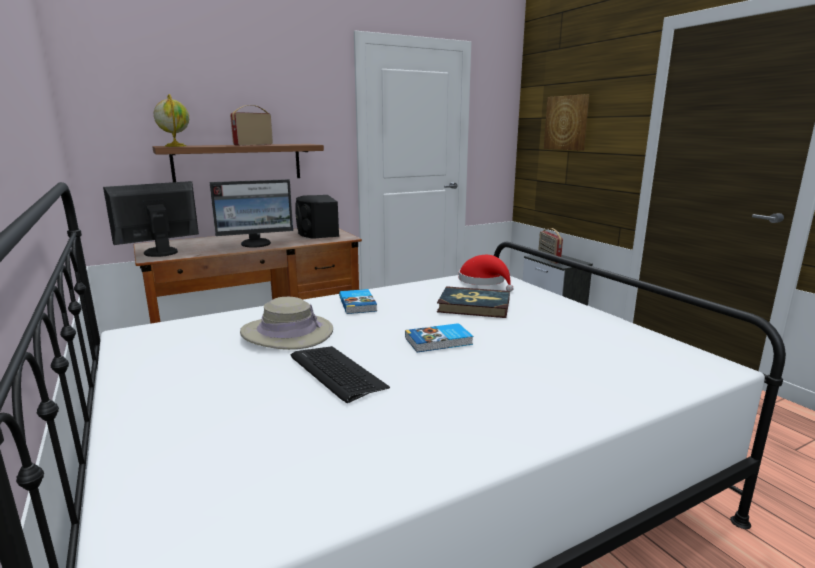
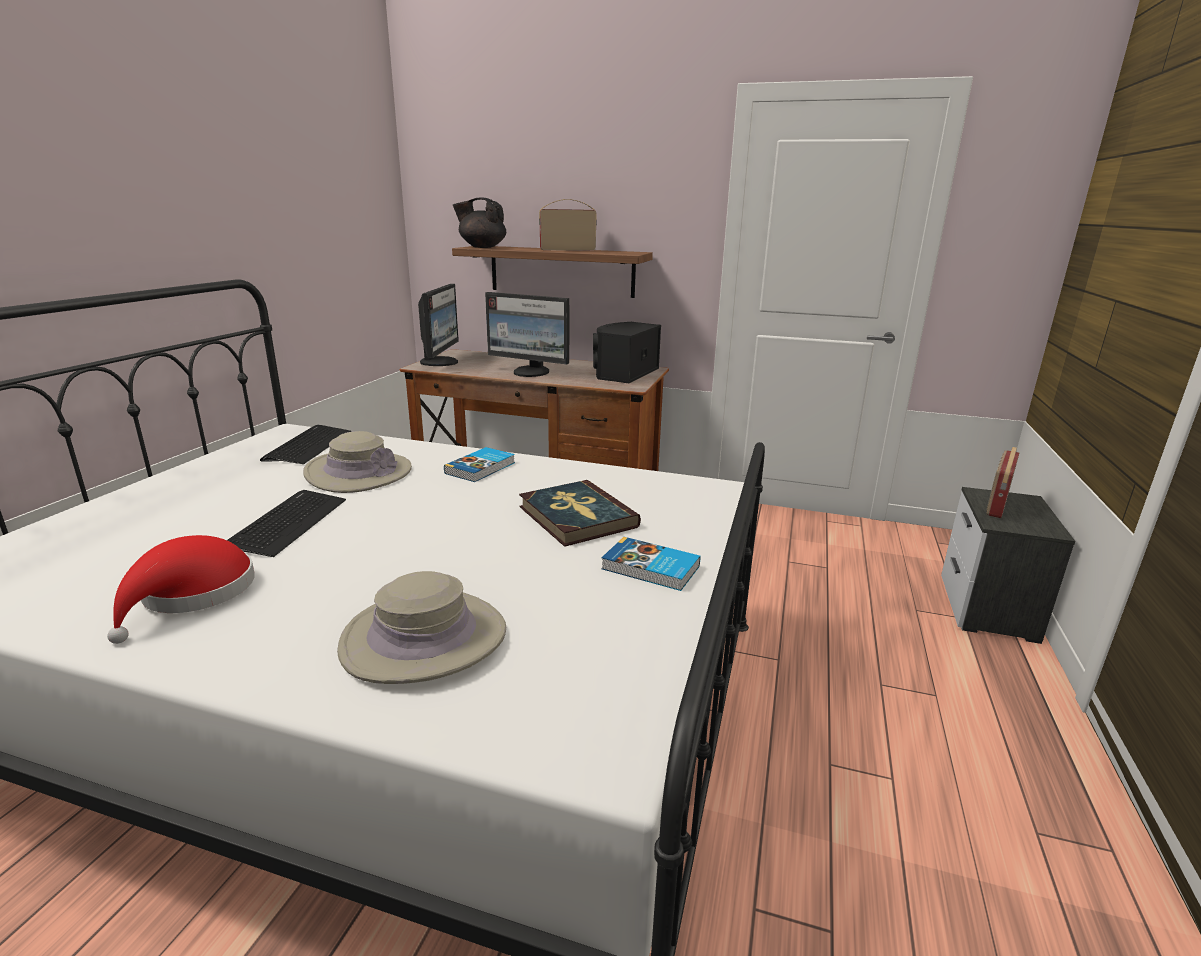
camera: 45 degrees right, 5 degrees up
monitor [103,181,199,257] -> monitor turned 90 degrees clockwise [418,284,459,366]
globe [154,94,189,147] -> black teapot [453,198,506,248]
book [405,323,473,352] -> book moved to [601,537,700,591]
red hat [459,255,514,292] -> red hat moved to [107,535,255,644]
picture [544,94,589,151] -> none
none -> keyboard [260,425,351,464]
none -> beige hat [337,571,506,684]

